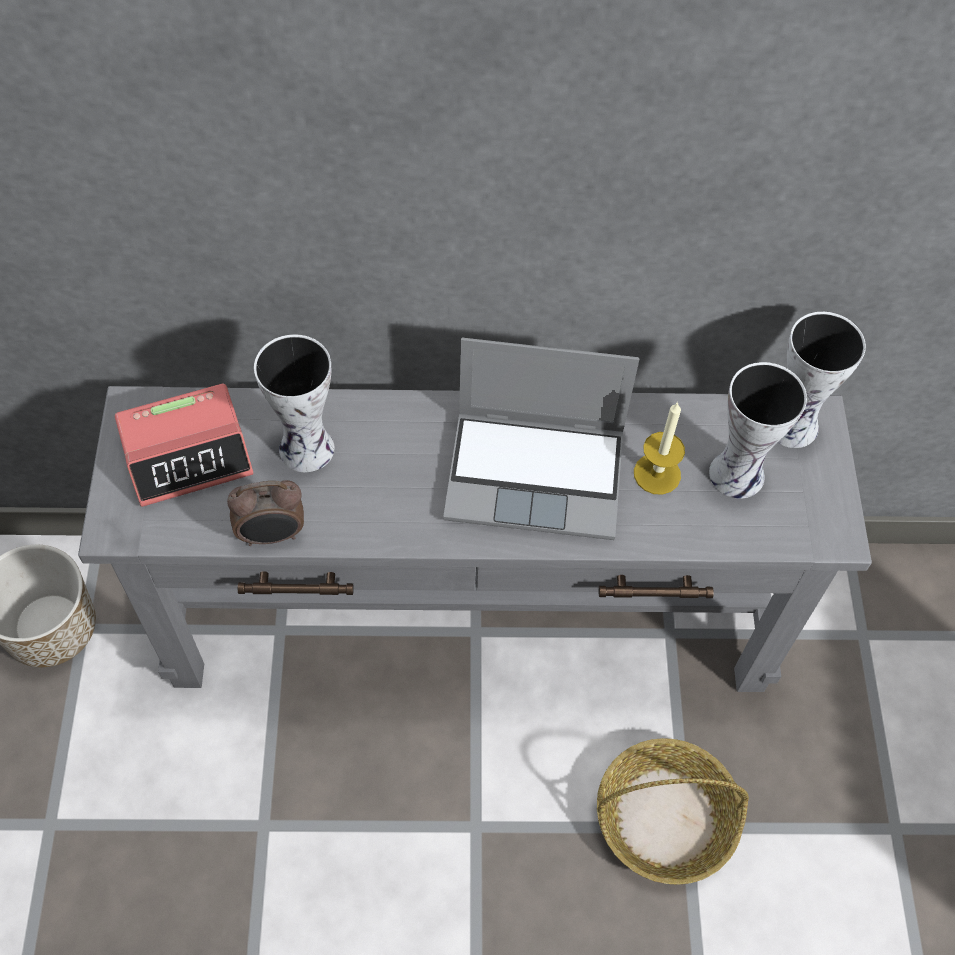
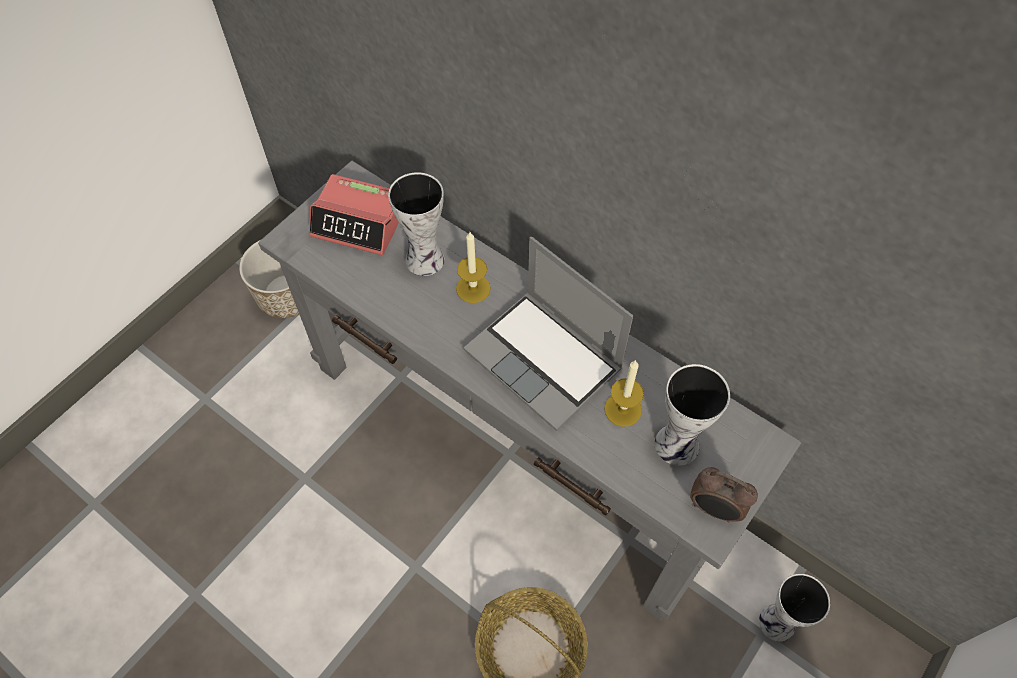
camera: 40 degrees right, 0 degrees up
alarm clock [227,480,304,546] -> alarm clock moved to [690,467,758,522]
vase [777,312,866,448] -> vase moved to [759,574,830,642]
none -> candle [456,232,491,303]

